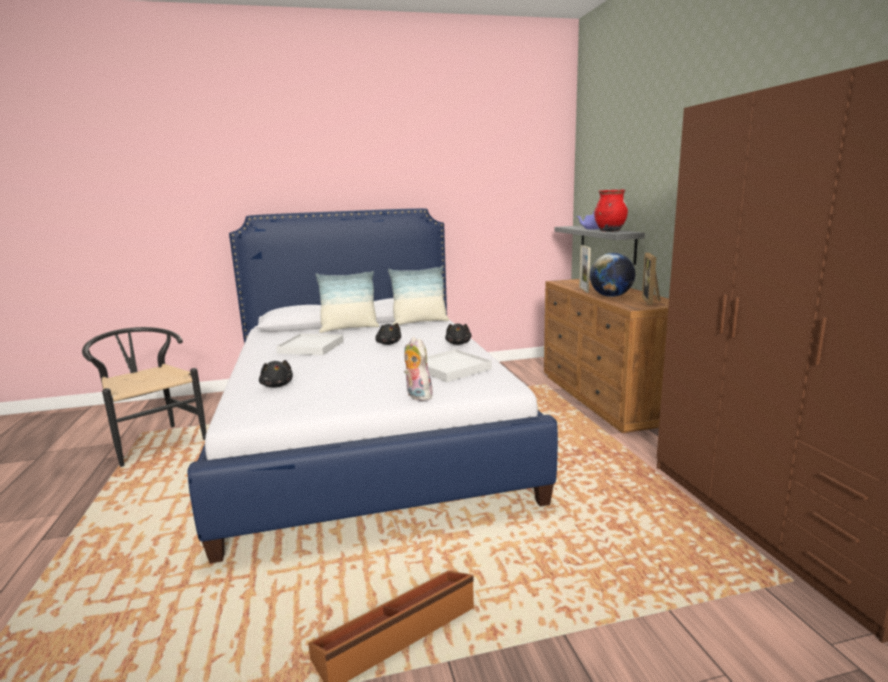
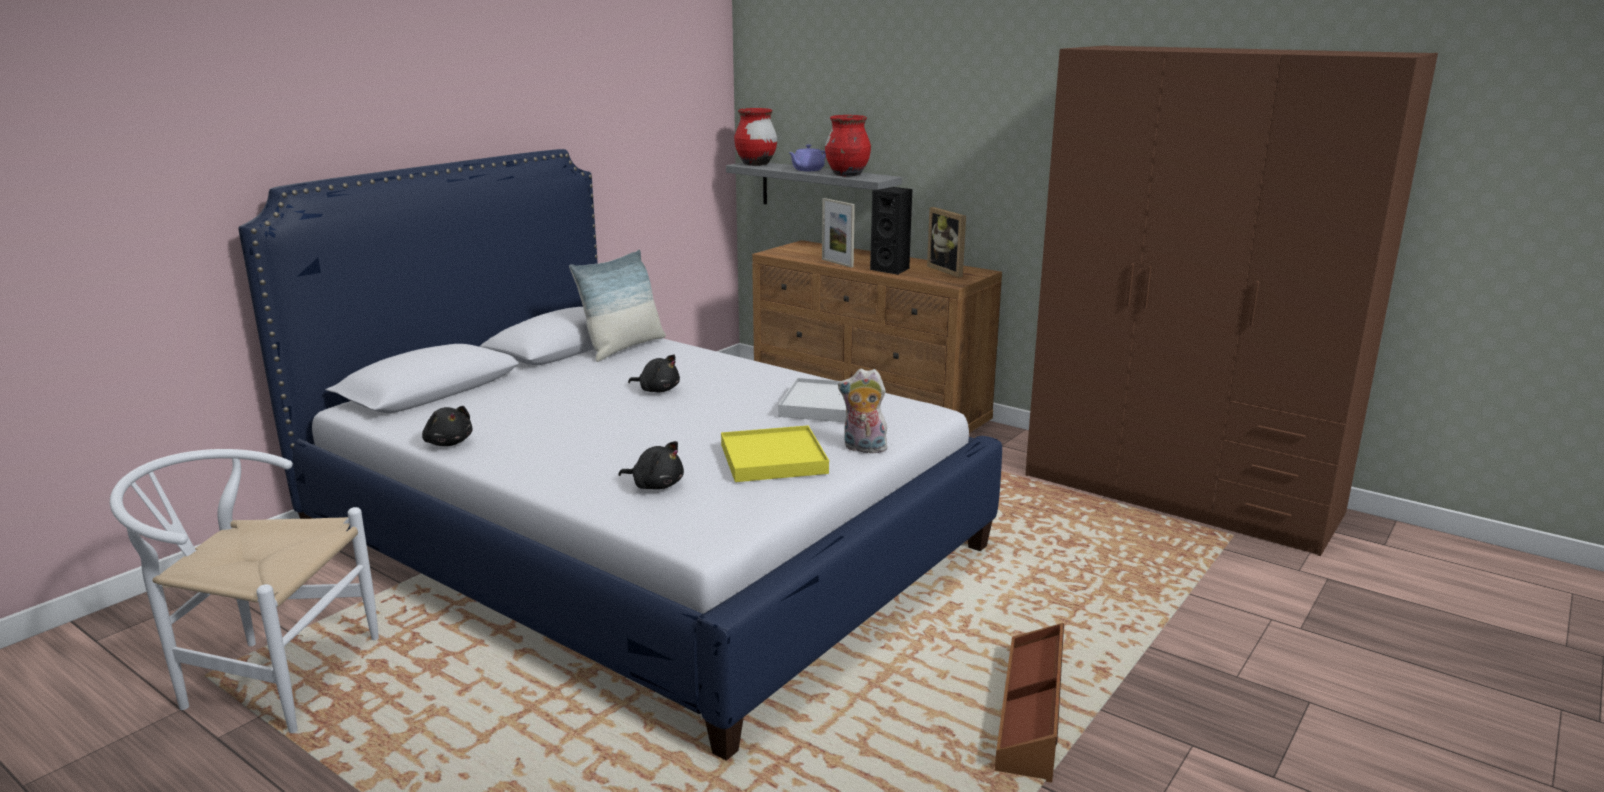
camera: 40 degrees left, 5 degrees up
black chair [82,327,206,467] -> white chair [110,449,379,733]
white tray [276,334,344,355] -> none
pillow [316,271,379,333] -> none
black plush toy [445,323,472,345] -> black plush toy moved to [422,406,472,446]
globe [590,253,635,297] -> black speaker [870,187,912,275]
none -> yellow tray [721,425,829,482]
none -> red vase [734,108,777,166]

